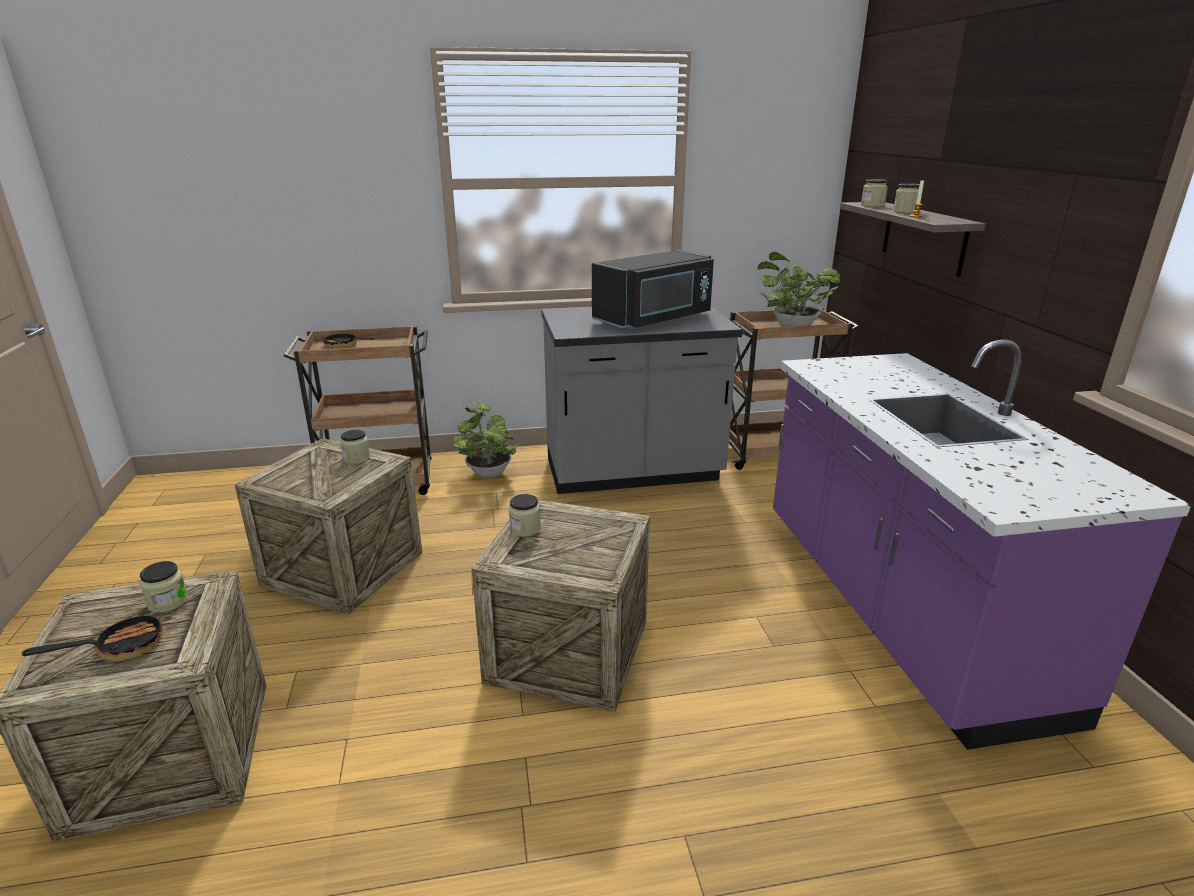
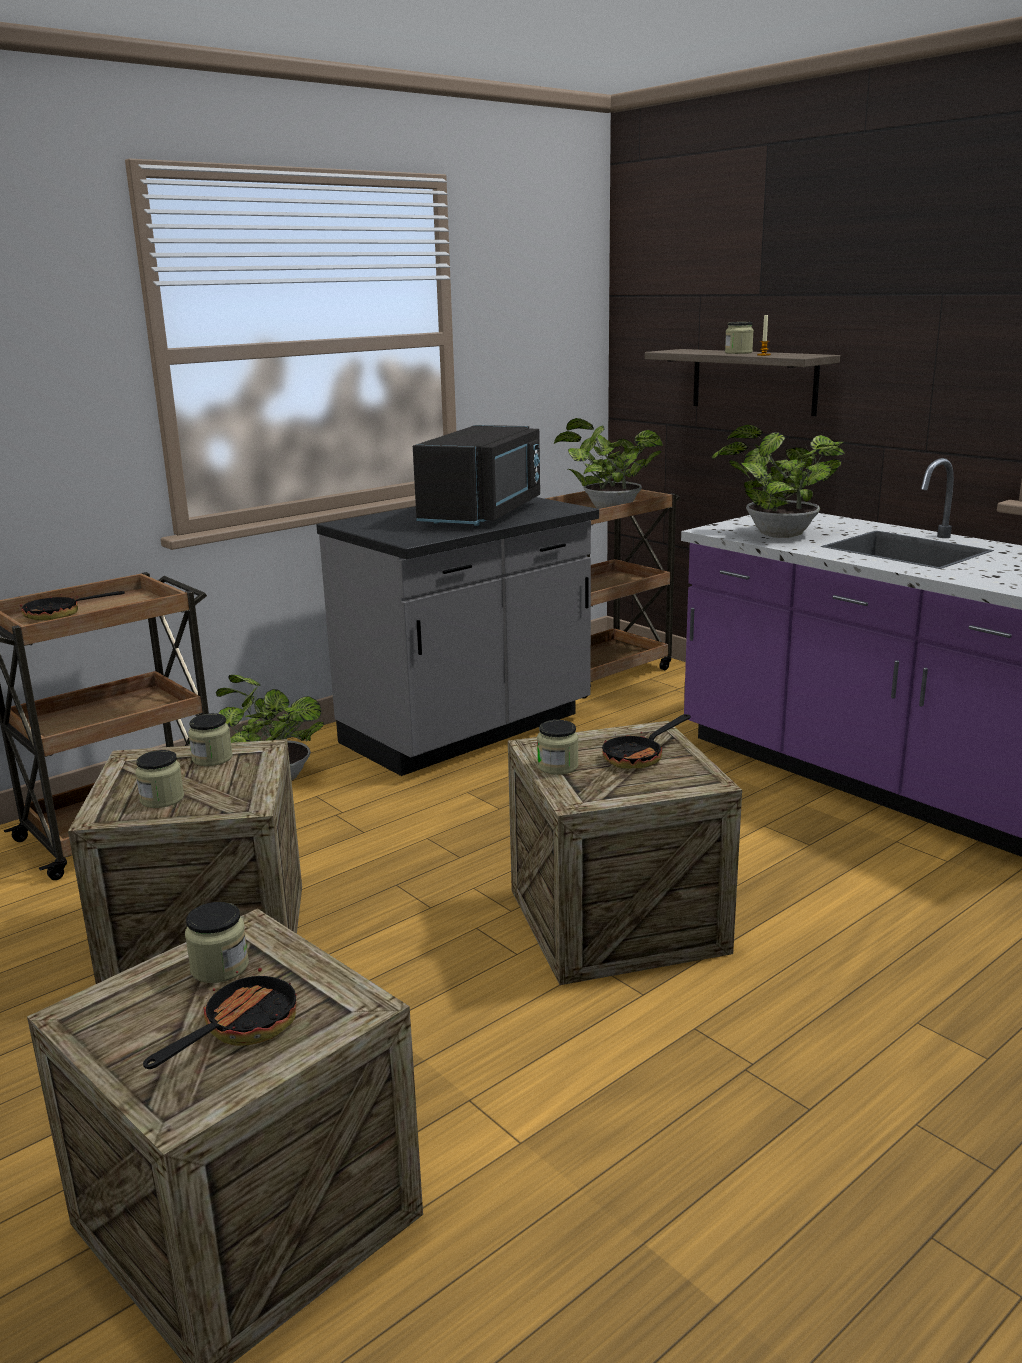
camera: 30 degrees left, 5 degrees down
jar [861,179,888,207] -> jar moved to [135,750,184,808]
none -> frying pan [602,714,691,768]
none -> potted plant [712,425,845,538]

